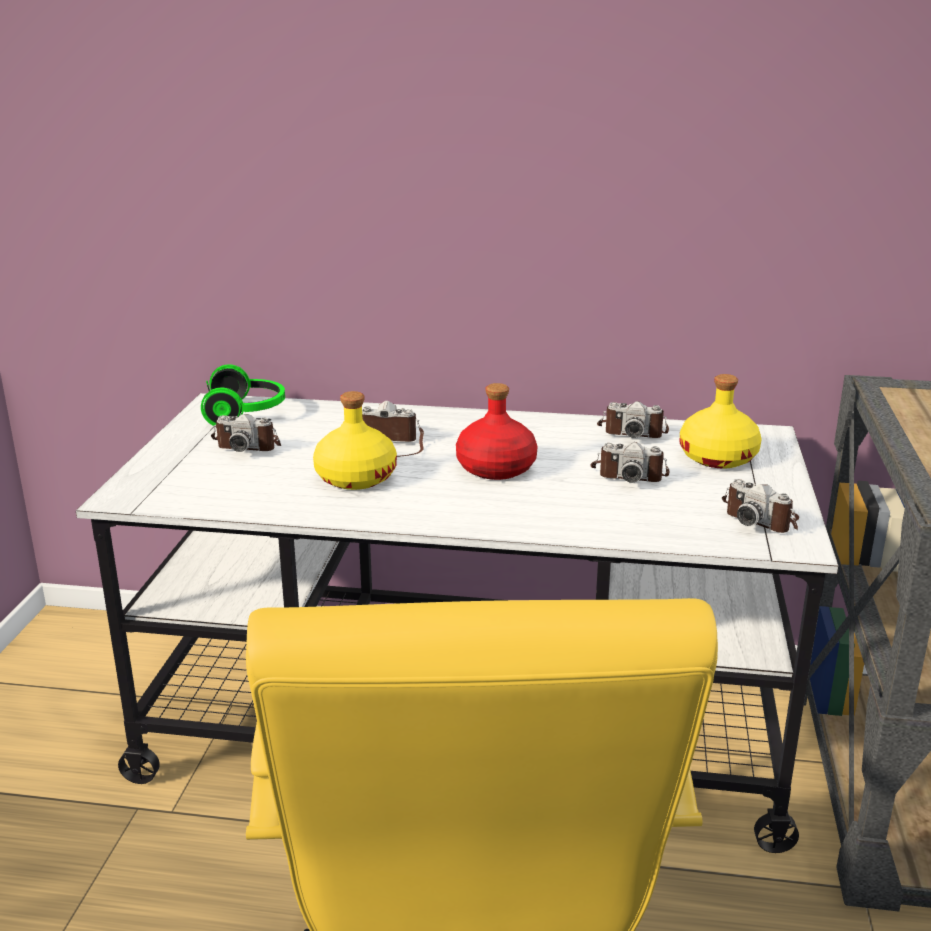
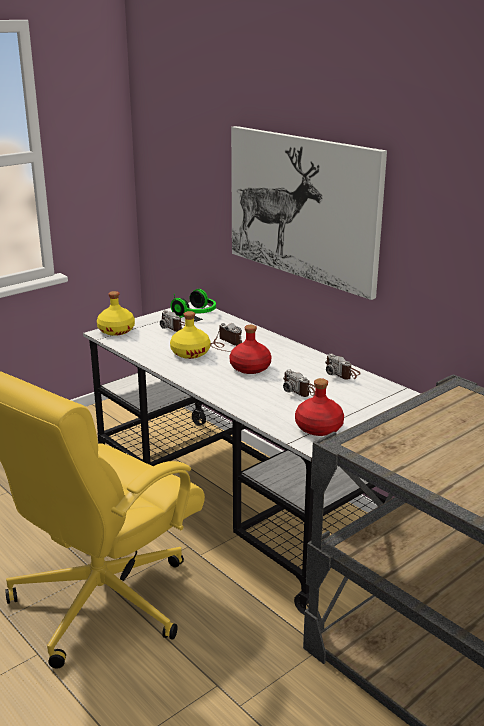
camera: 40 degrees right, 0 degrees up
yellow bottle [680,374,762,468] -> yellow bottle moved to [97,291,135,336]
camera [722,479,799,533] -> red bottle [295,378,344,436]
none -> picture [231,126,387,300]

